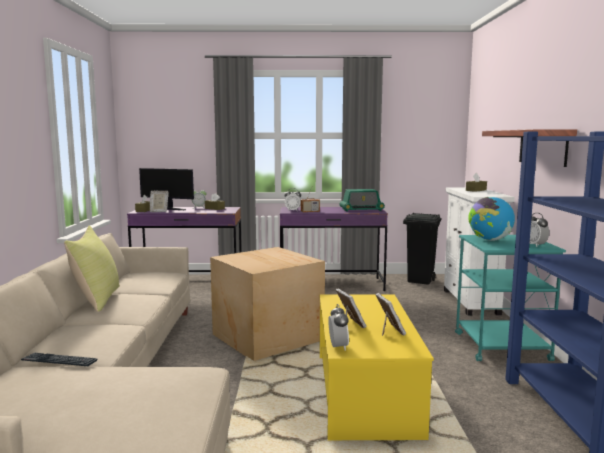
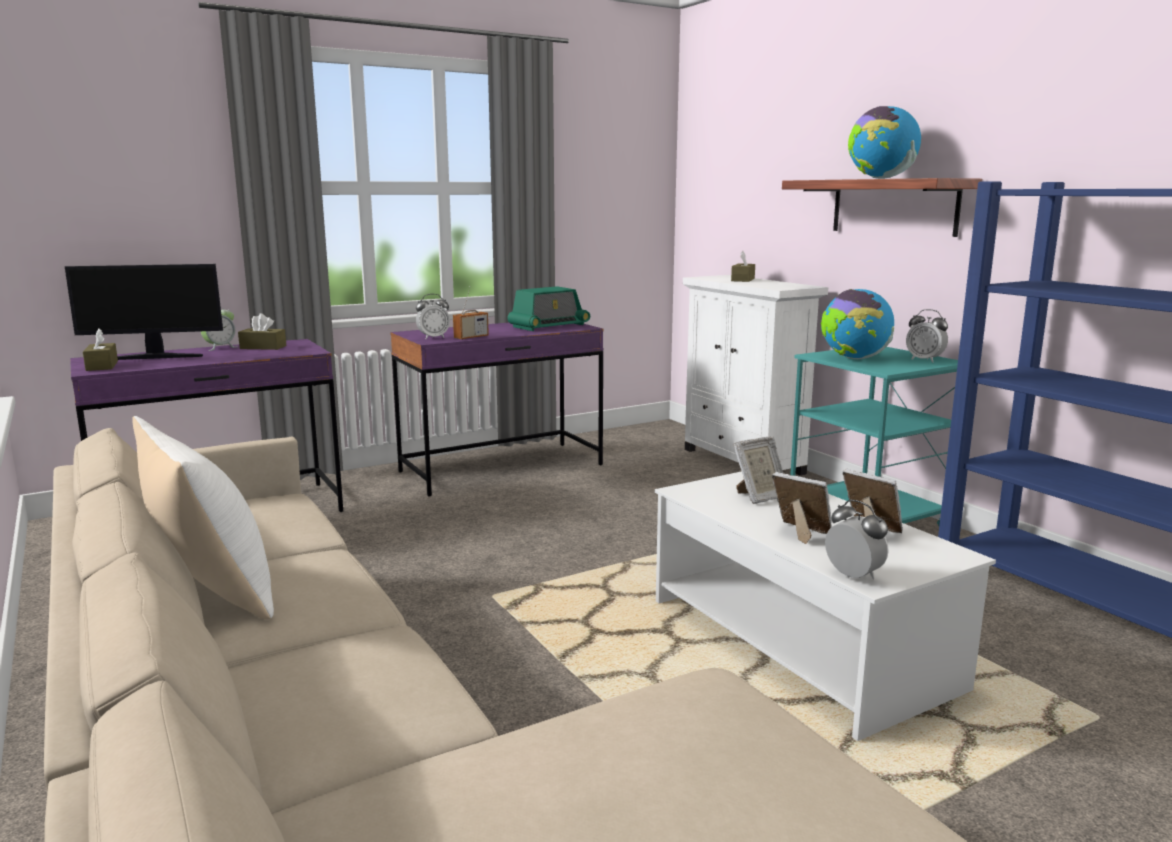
camera: 30 degrees left, 5 degrees up
keyboard [21,353,98,366] -> none
yellow pillow [64,226,120,312] -> white pillow [132,416,274,619]
picture frame [150,191,169,212] -> picture frame moved to [733,437,783,504]
cardboard box [210,247,325,361] -> none
yellow coffee table [319,294,434,440] -> white coffee table [655,471,996,741]
black trash can [403,213,442,285] -> none
none -> globe [848,106,921,179]

